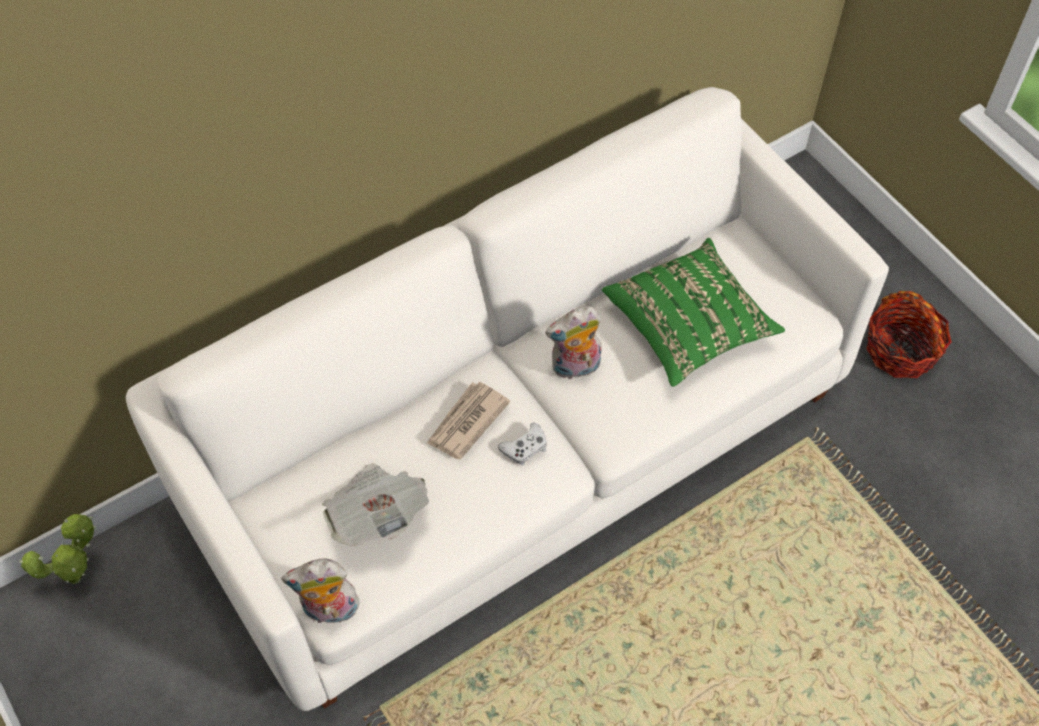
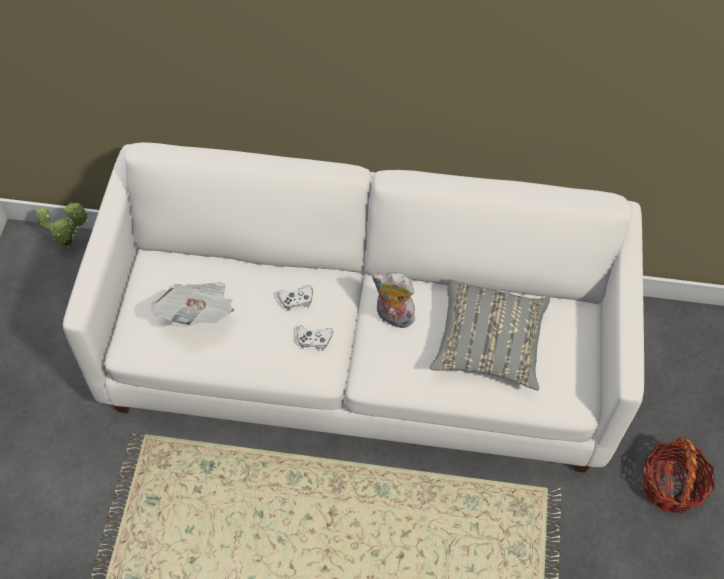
camera: 40 degrees right, 0 degrees up
plush toy [281,559,361,623] -> none
newspaper [427,382,510,460] -> white game controller [277,285,313,311]
green pillow [602,238,785,387] -> grey pillow [430,280,550,391]

